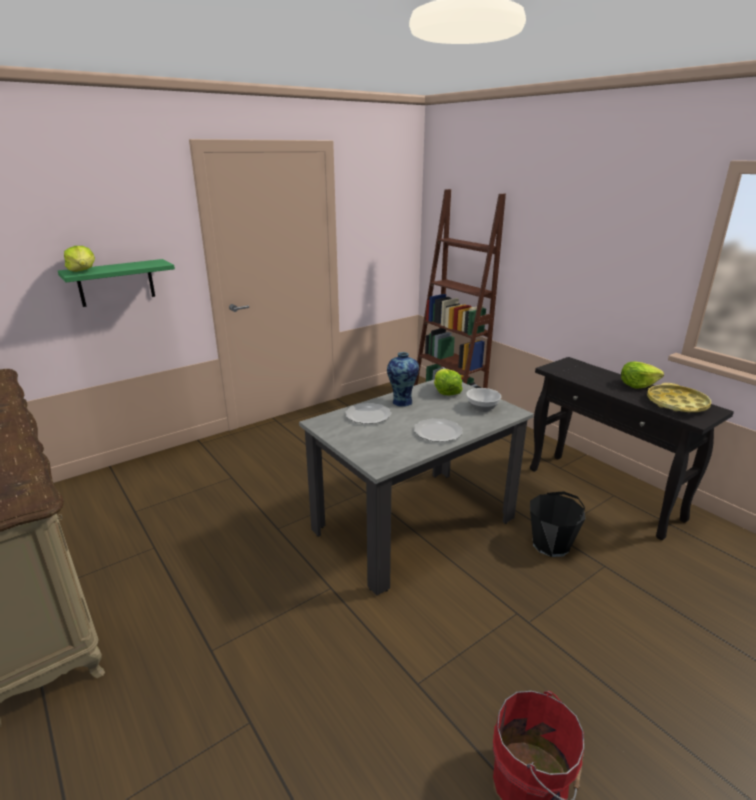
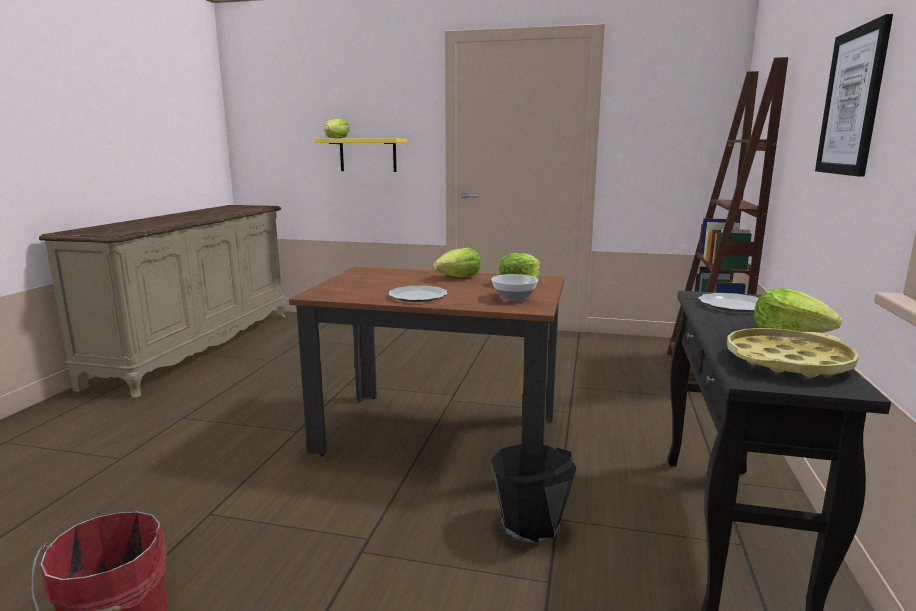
camera: 50 degrees right, 10 degrees down
green shelf [58,259,175,307] -> yellow shelf [315,138,407,172]
grey dining table [299,379,534,596] -> brown dining table [289,267,564,456]
plate [345,403,391,424] -> plate moved to [698,293,759,312]
vase [387,352,419,407] -> lettuce [433,247,481,277]
none -> picture [815,14,893,177]

